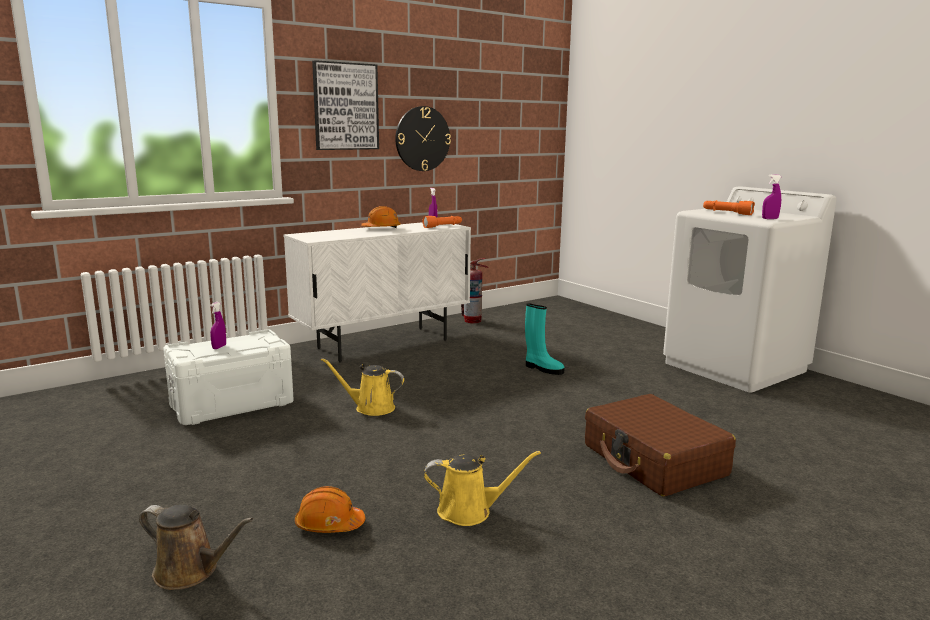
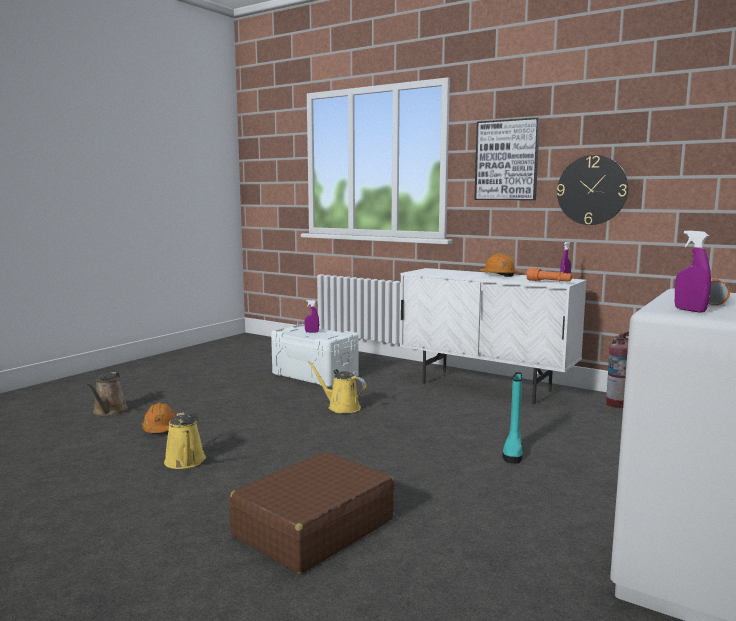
camera: 70 degrees right, 5 degrees down
yellow watering can [321,358,404,416] -> yellow watering can turned 45 degrees counterclockwise [308,361,366,413]

